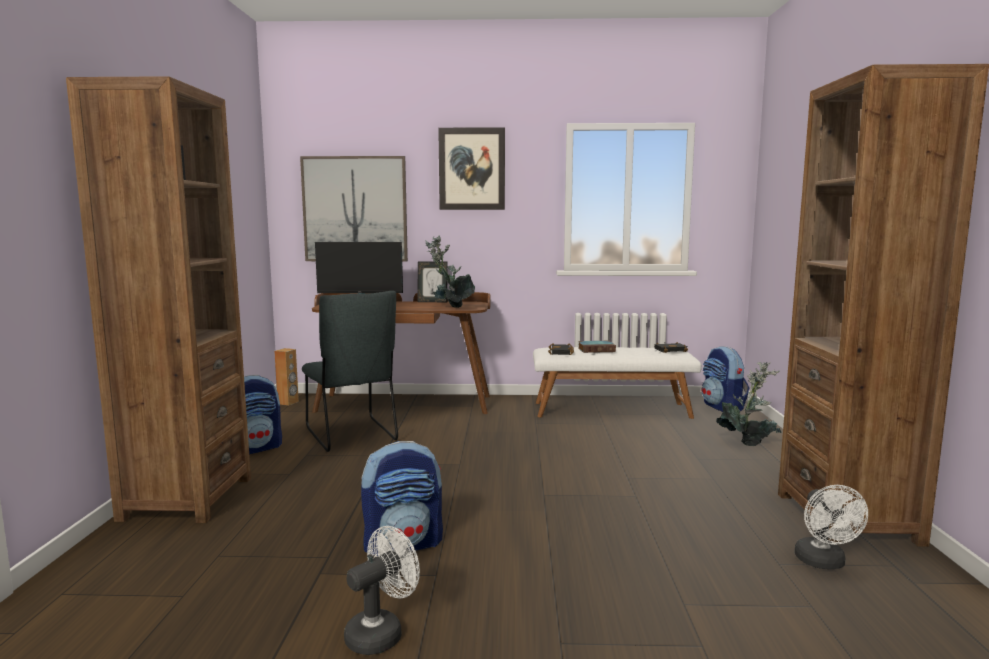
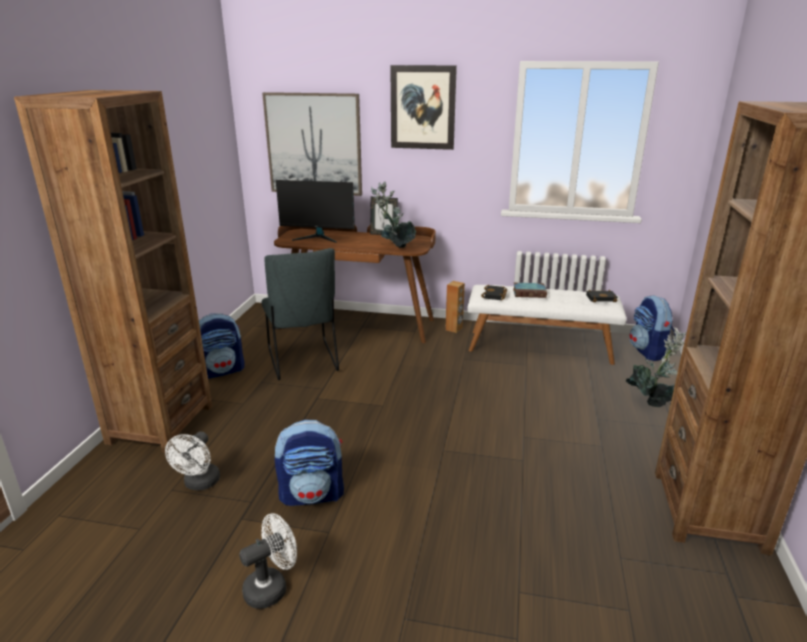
camera: 10 degrees right, 15 degrees up
brown speaker [274,348,299,406] -> brown speaker moved to [445,281,465,333]
white fan [795,485,868,569] -> white fan moved to [165,432,220,490]

